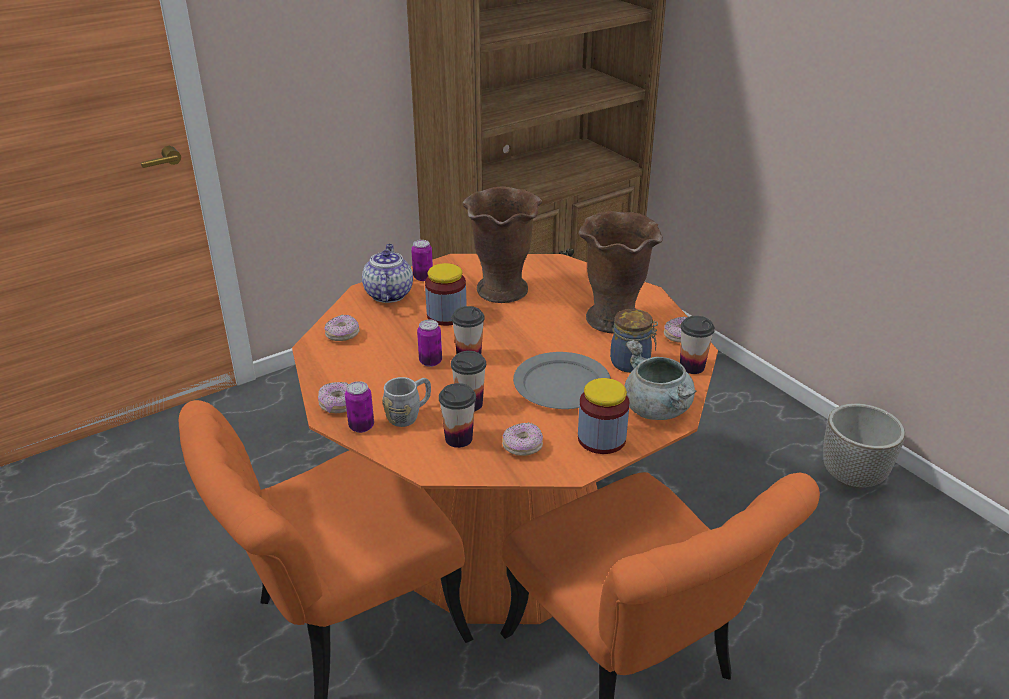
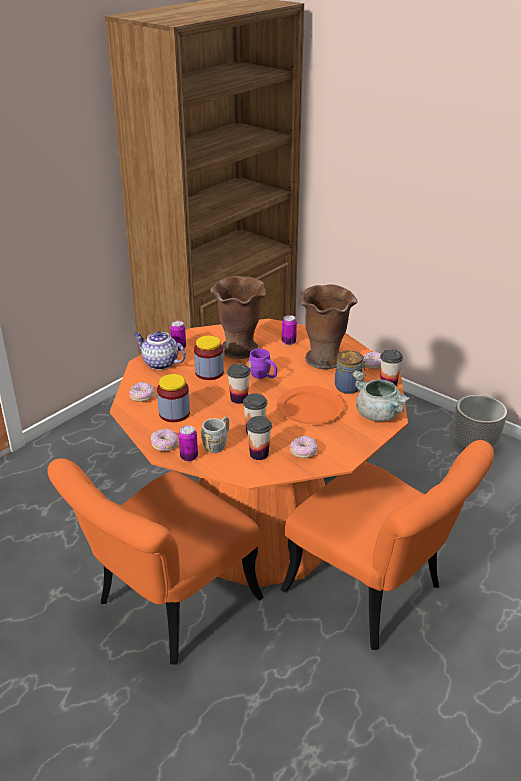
camera: 15 degrees left, 0 degrees up
teapot [362,244,413,303] -> teapot turned 45 degrees counterclockwise [134,331,186,370]
can [417,320,442,367] -> can moved to [282,315,297,345]
grey plate [513,352,611,409] -> orange plate [277,386,344,424]
jar [578,378,629,454] -> jar moved to [157,374,190,422]
none -> purple mug [248,348,277,379]

